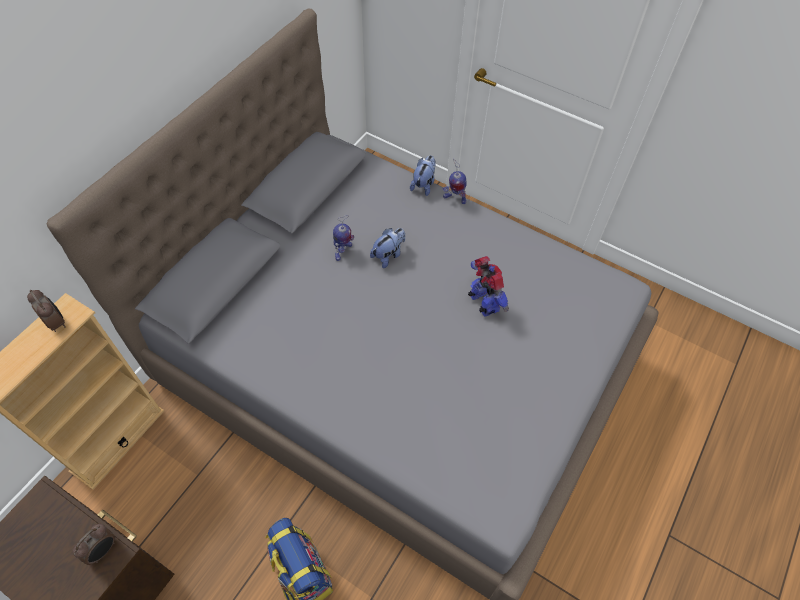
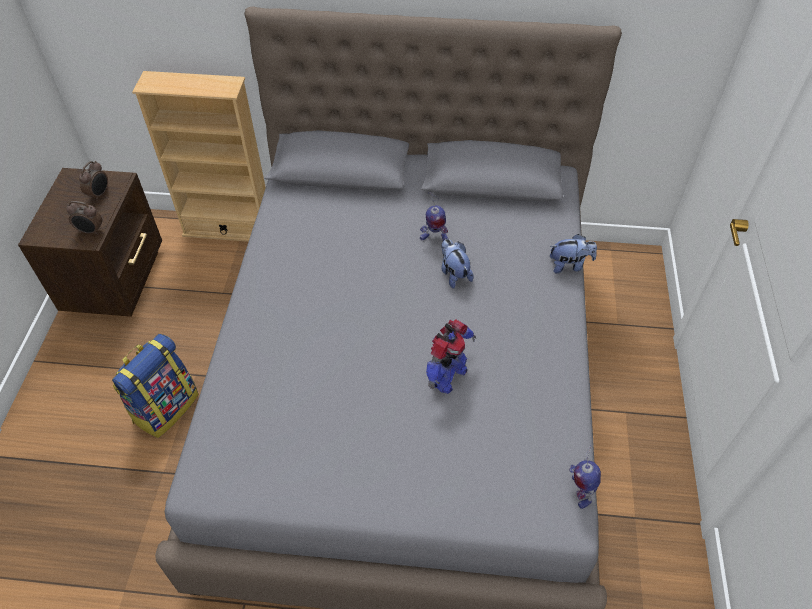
camera: 65 degrees right, 5 degrees down
alarm clock [27,290,66,332] -> alarm clock moved to [79,161,108,201]
plush toy [370,228,405,268] -> plush toy turned 135 degrees counterclockwise [441,239,474,288]
toy robot [443,159,467,204] -> toy robot moved to [569,445,601,509]

